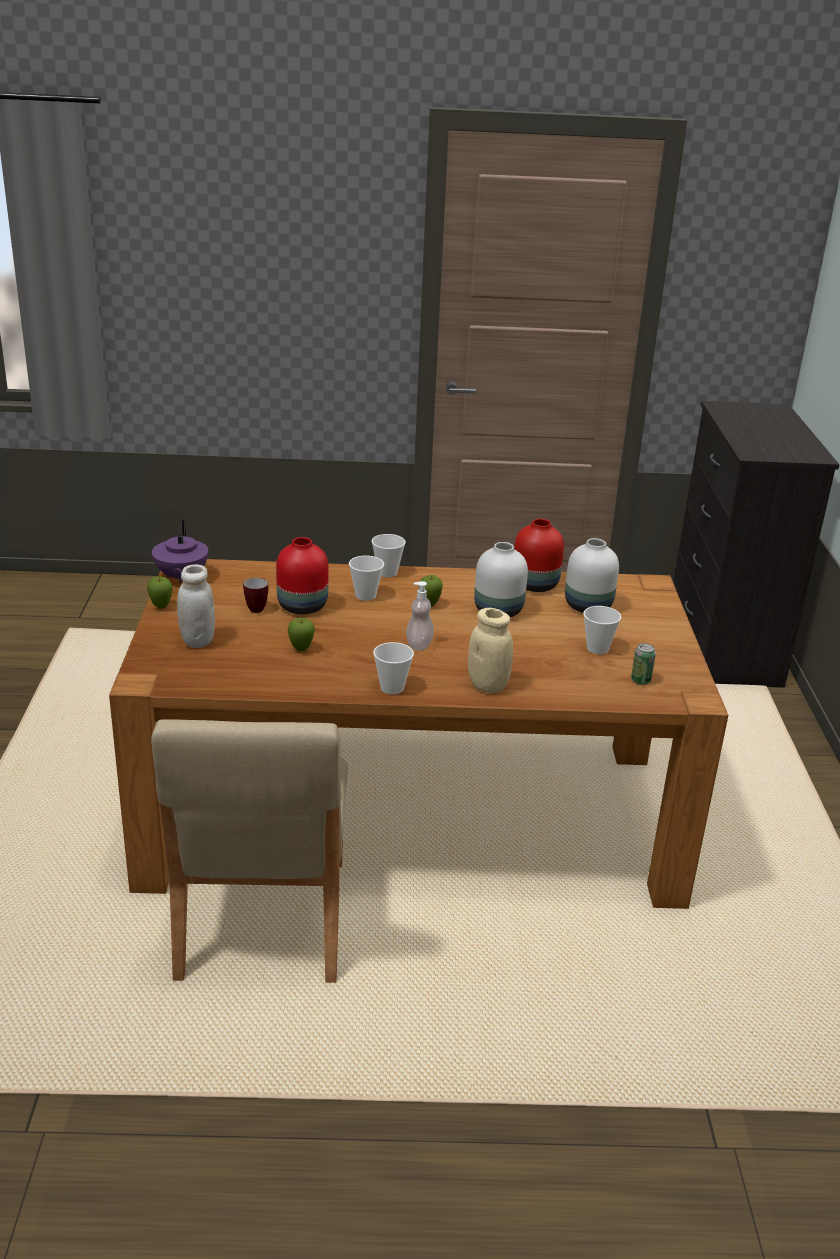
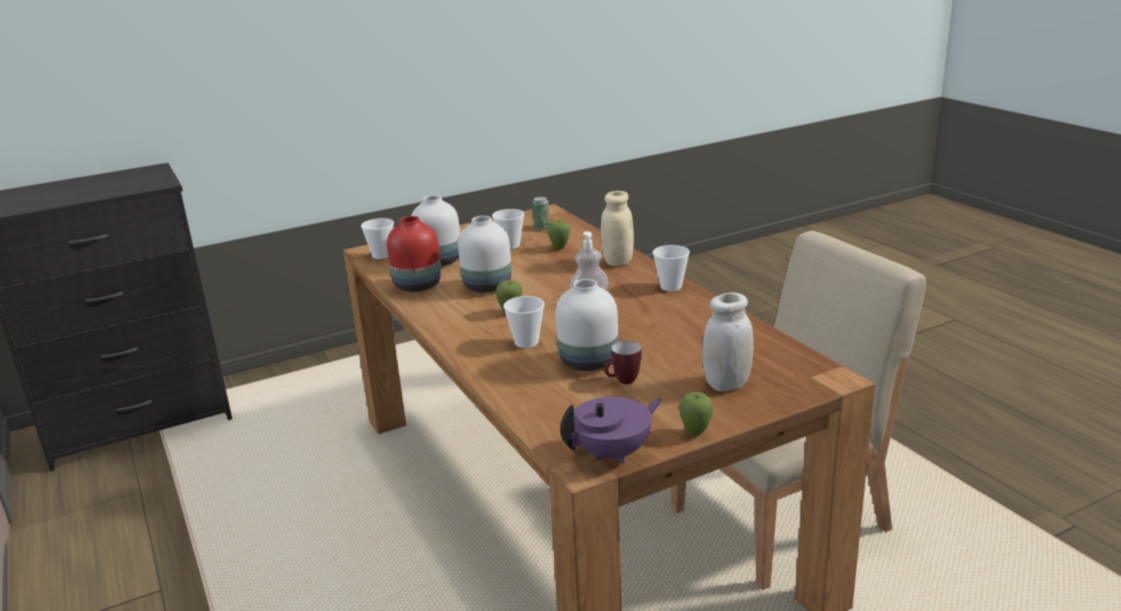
camera: 115 degrees left, 5 degrees down
red vase [276,537,329,614] -> white vase [556,279,618,371]
apple [288,618,315,651] -> apple moved to [548,220,570,250]
cup [372,534,406,577] -> cup moved to [361,218,394,259]

